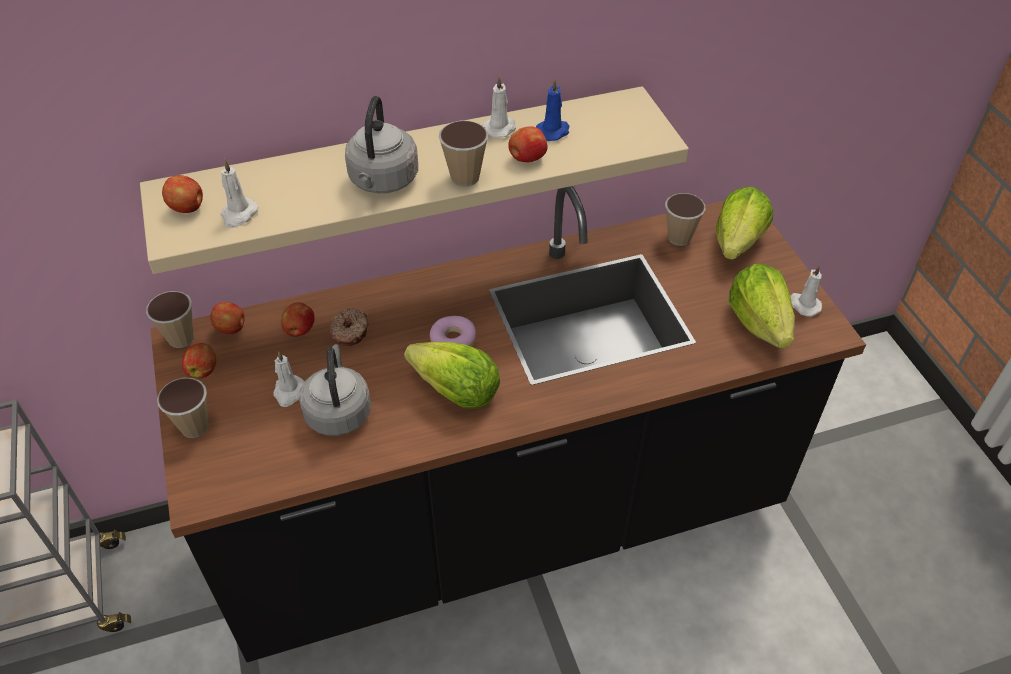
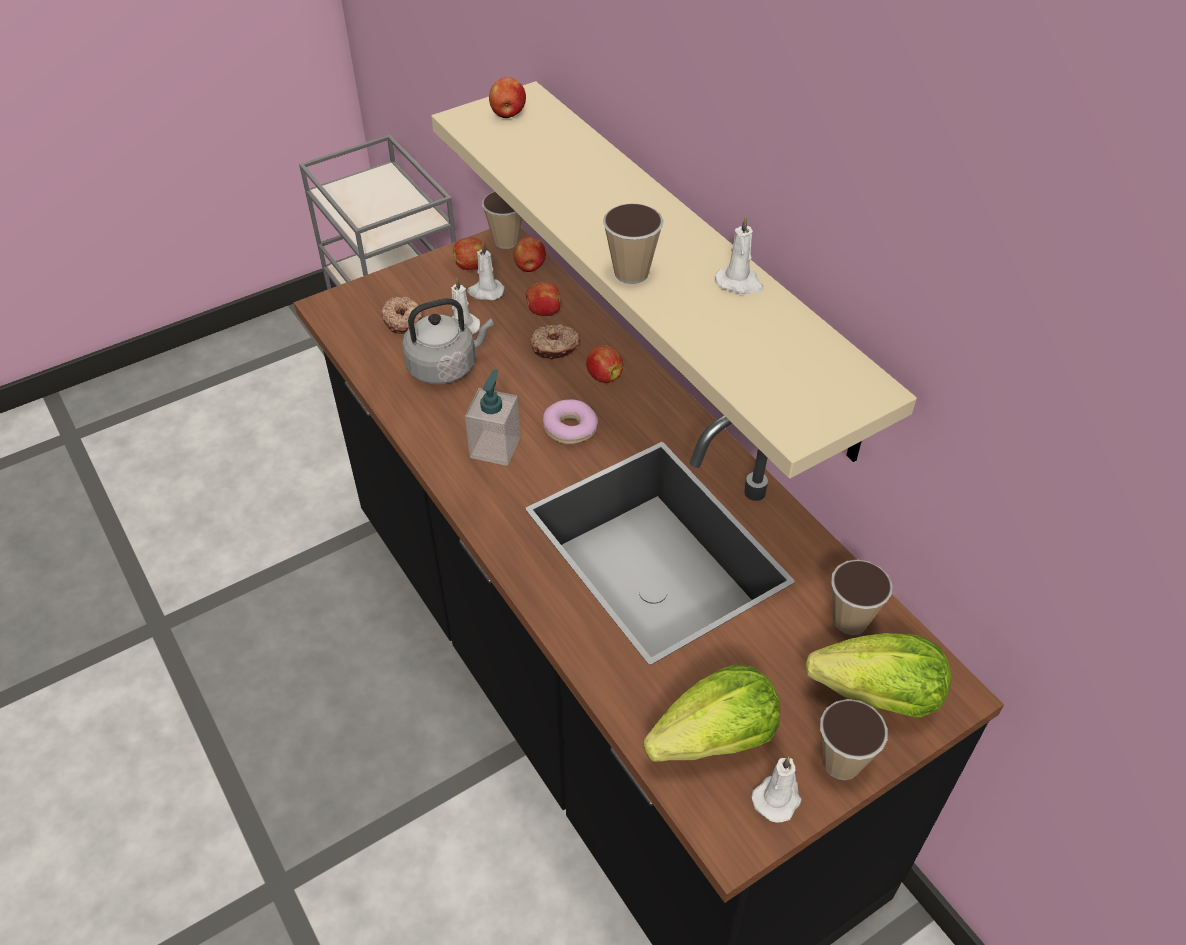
camera: 75 degrees right, 0 degrees up
cup [157,378,209,438] -> cup moved to [820,699,888,780]
white candle [221,159,259,228] -> white candle moved to [467,242,505,300]
grey kettle [345,96,418,193] -> none
lettuce [404,342,500,408] -> soap dispenser [465,369,520,466]
apple [508,127,548,162] -> apple moved to [586,345,623,383]
blue candle [536,79,569,141] -> none
none -> donut [382,297,423,334]

